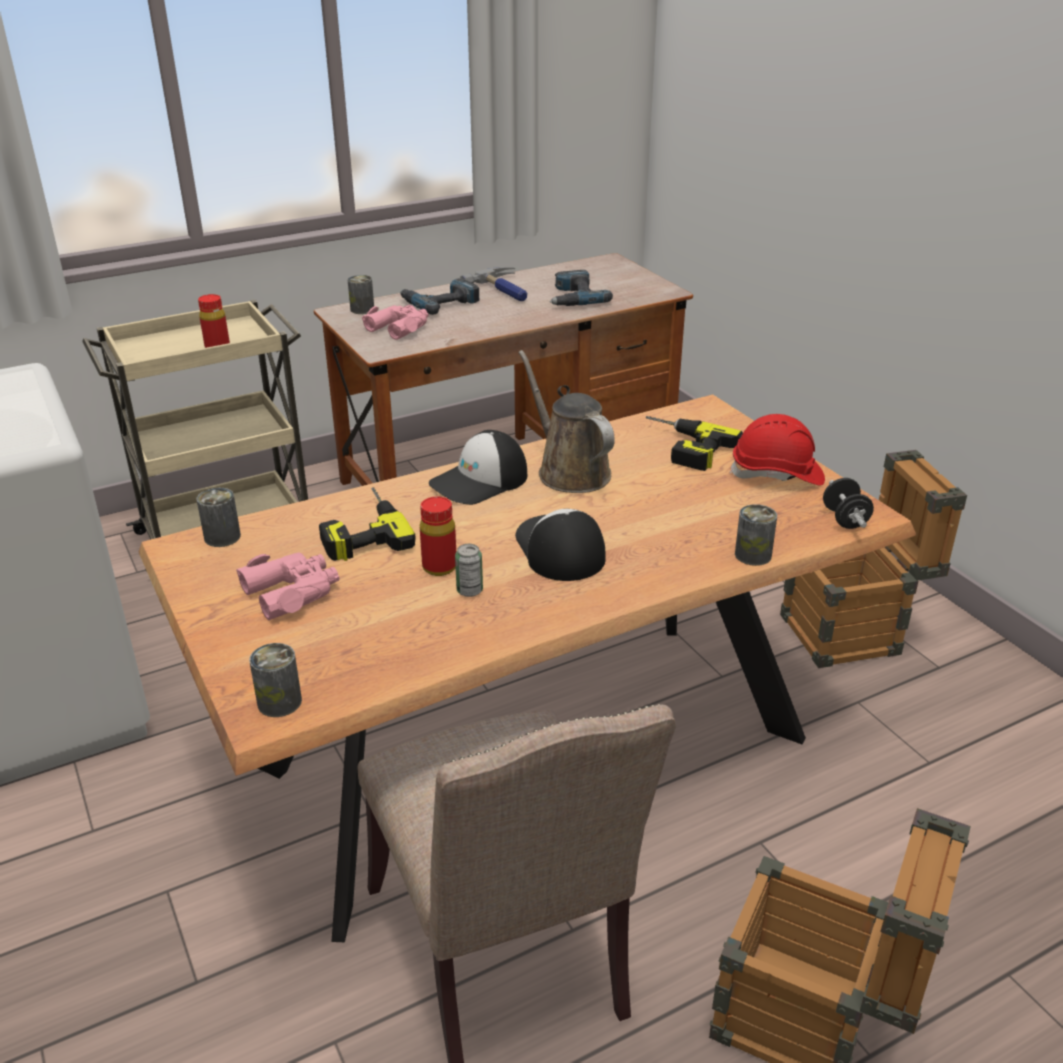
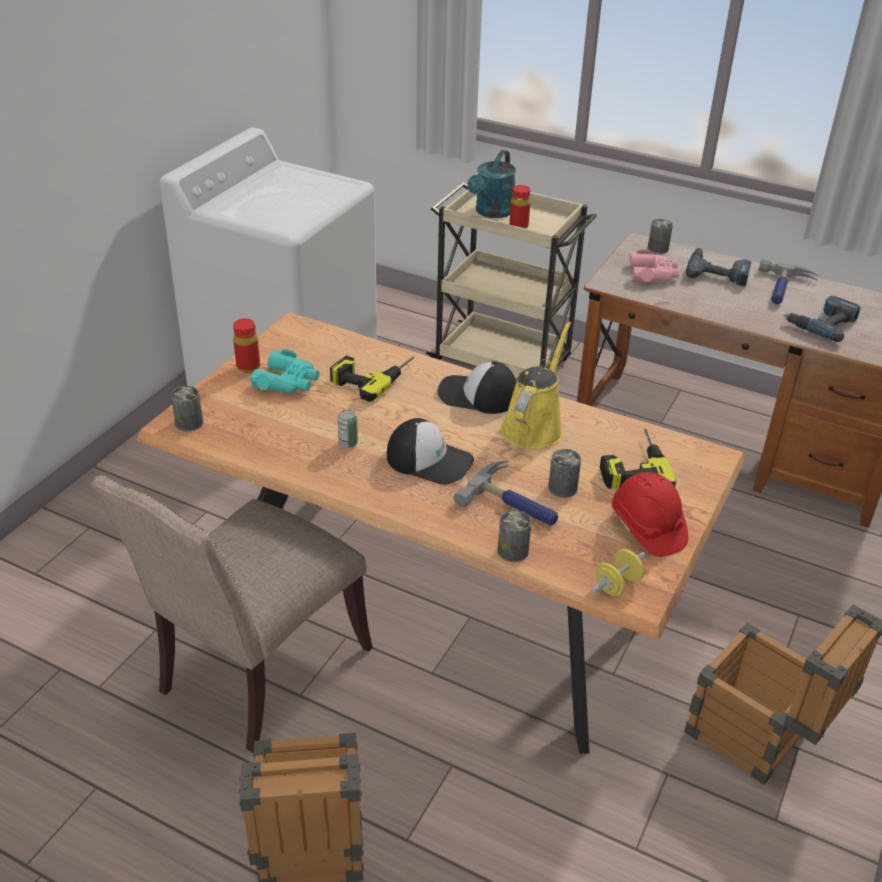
camera: 55 degrees right, 5 degrees up
can [196,488,241,547] -> can moved to [548,449,581,498]
pink binoculars [236,553,340,620] -> turquoise binoculars [250,349,320,393]
red bottle [420,496,456,576] -> red bottle moved to [233,319,260,373]
cap [515,509,606,581] -> cap turned 75 degrees clockwise [387,418,474,485]
brown watering can [518,350,615,493] -> yellow watering can [501,321,571,449]
black dumbbell [823,478,874,529] -> yellow dumbbell [591,549,646,596]
none -> hammer [453,461,558,526]
none -> turquoise watering can [467,150,516,218]

